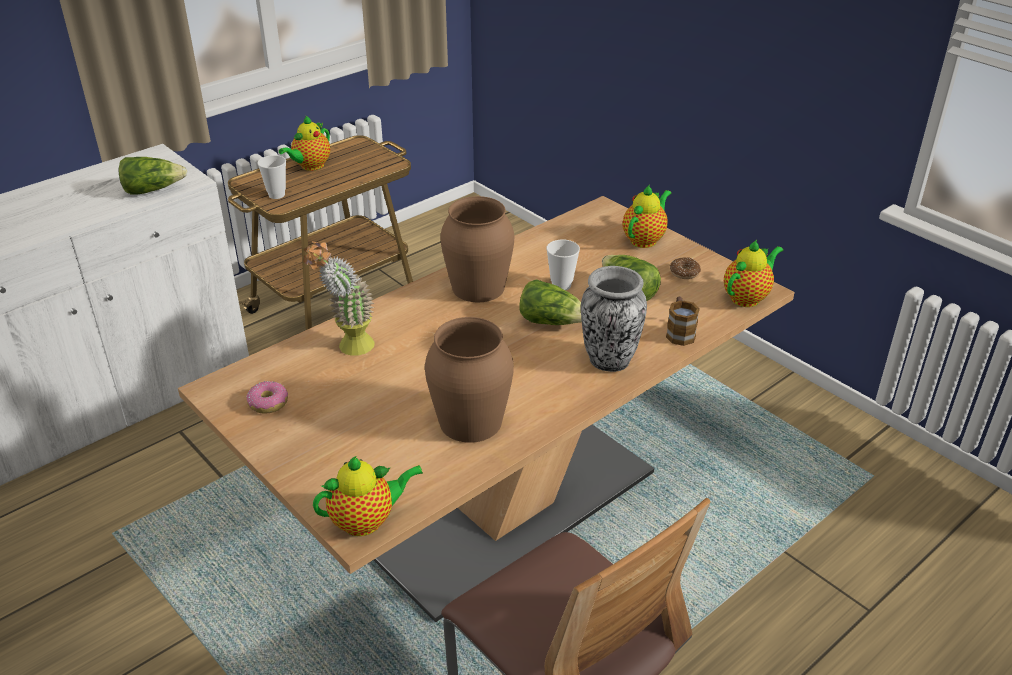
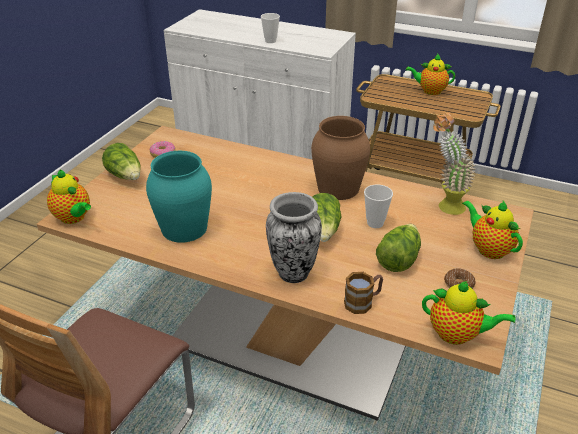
camera: 65 degrees right, 0 degrees up
lettuce [119,157,187,195] -> lettuce moved to [102,143,141,180]
cup [258,155,286,199] -> cup moved to [261,13,280,43]
potted plant [303,241,375,356] -> potted plant moved to [433,113,476,215]
brown vase [425,317,514,443] -> turquoise vase [146,151,212,243]
teapot [623,184,672,248] -> teapot turned 135 degrees counterclockwise [462,200,523,259]

